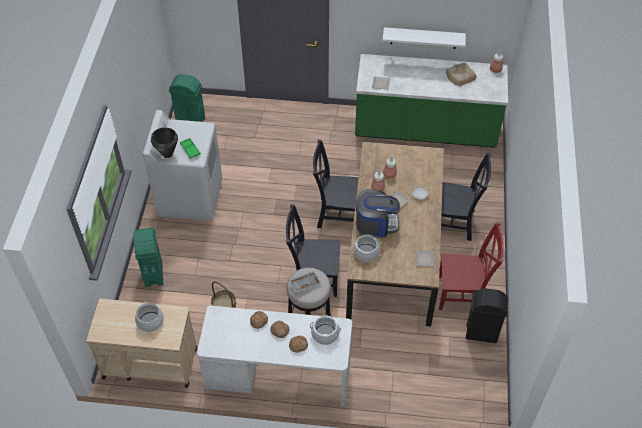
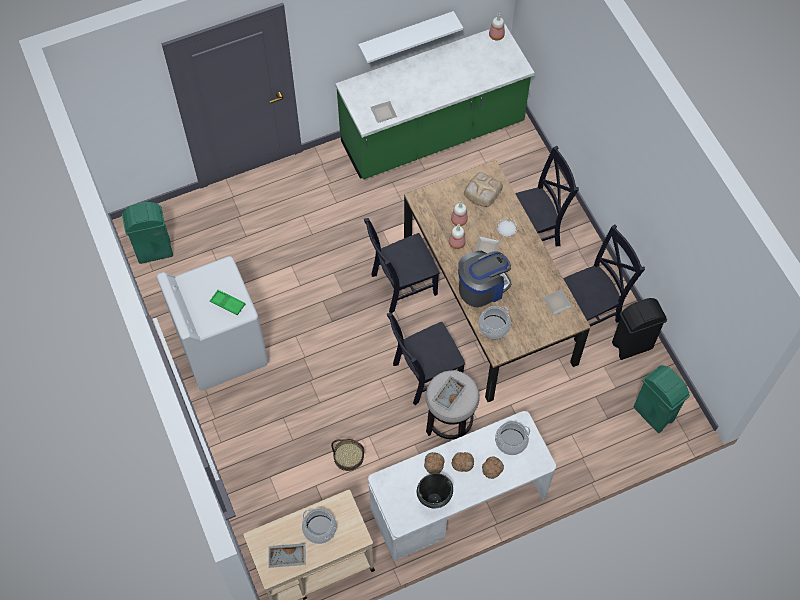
camera: 30 degrees left, 10 degrees up
green trash can [134,228,163,287] -> green trash can moved to [634,365,690,433]
black cooking pot [151,128,178,158] -> black cooking pot moved to [417,473,453,508]
red chair [439,222,503,310] -> black chair [563,224,645,342]
bread [446,63,477,86] -> bread moved to [464,172,503,207]
none -> grey tray [269,543,306,568]

